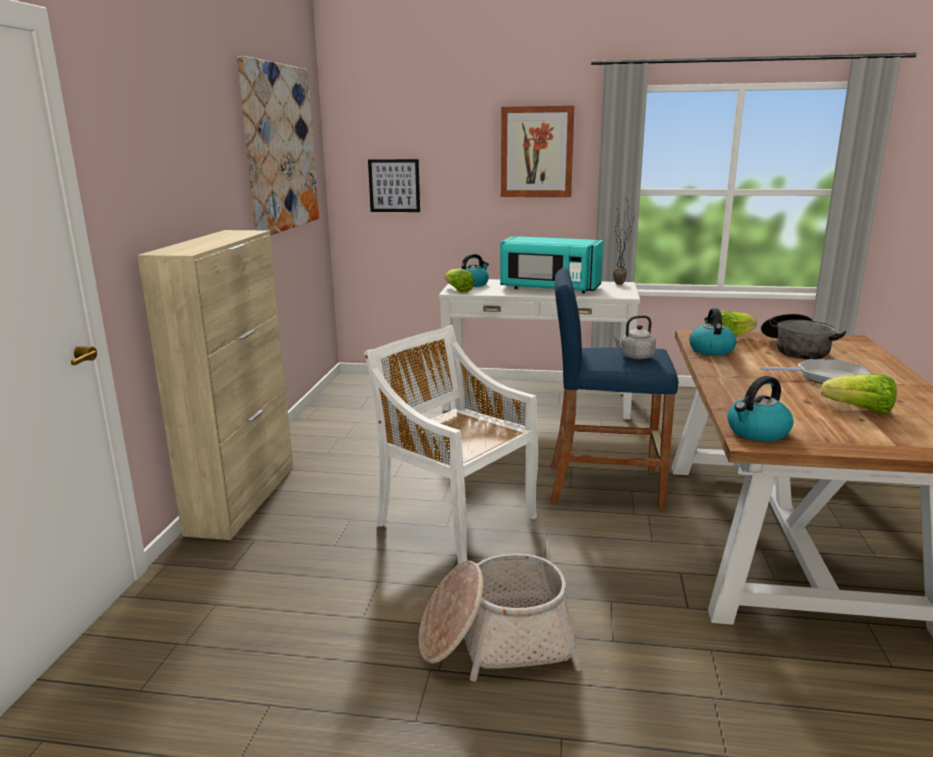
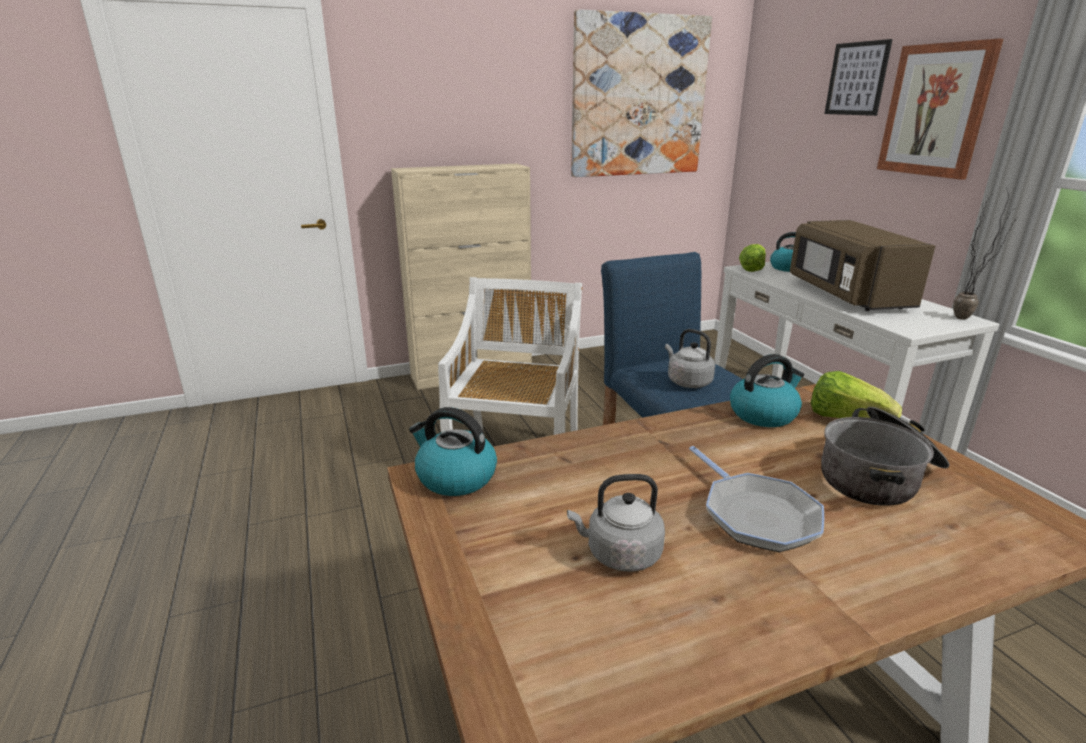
camera: 60 degrees right, 5 degrees up
picture [368,159,420,212] -> picture moved to [824,39,893,116]
basket [419,553,582,682] -> none
turquoise microwave [500,236,603,294] -> brown microwave [790,220,935,311]
lettuce [821,374,897,414] -> grey kettle [567,474,665,572]

